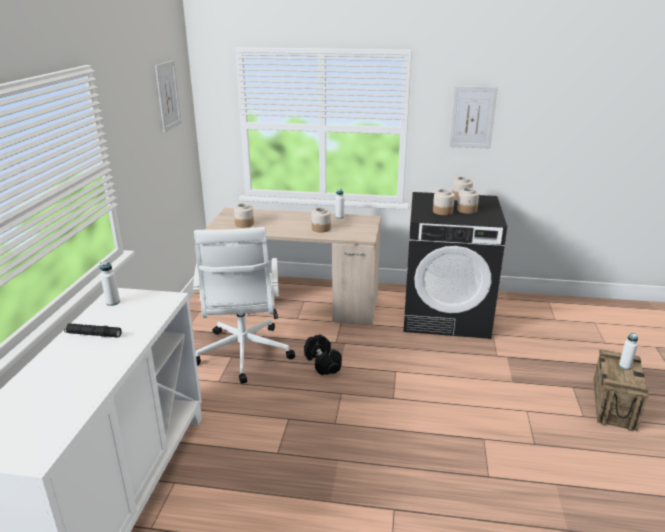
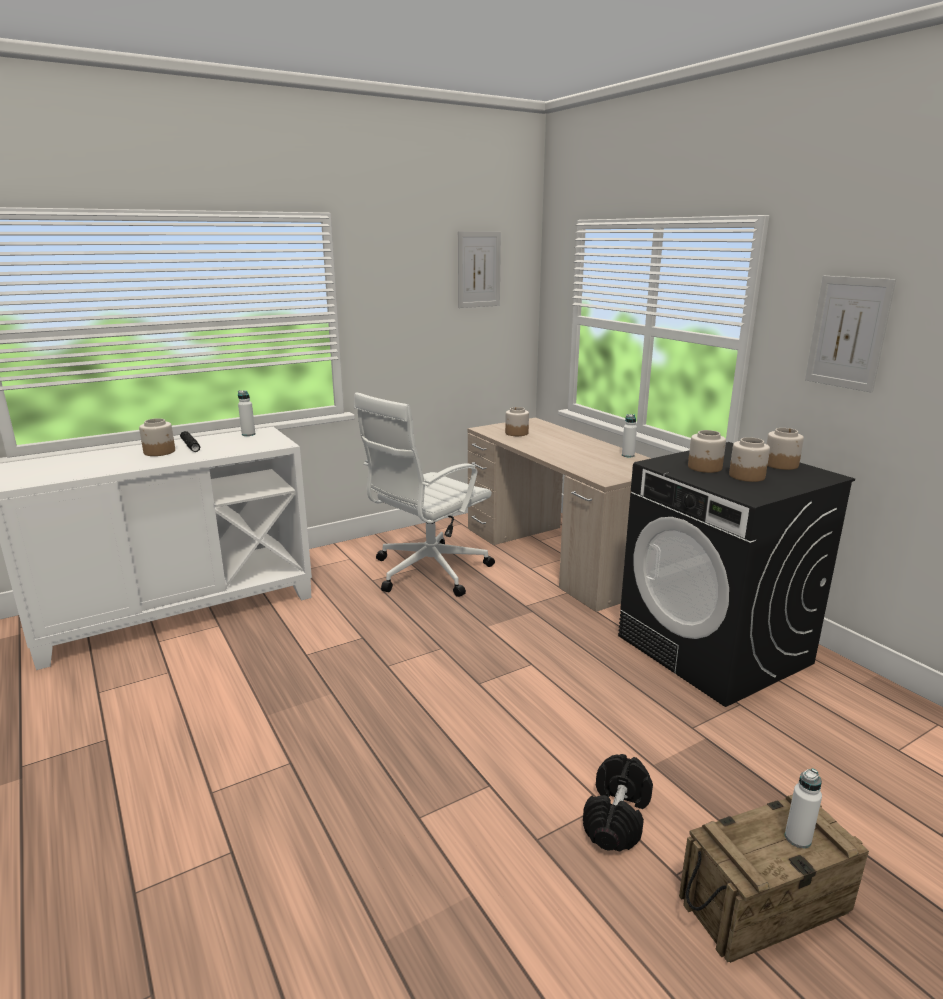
camera: 50 degrees right, 5 degrees down
black dumbbell [304,335,342,375] -> black dumbbell moved to [583,754,653,851]
jar [311,207,331,233] -> jar moved to [139,418,175,456]

